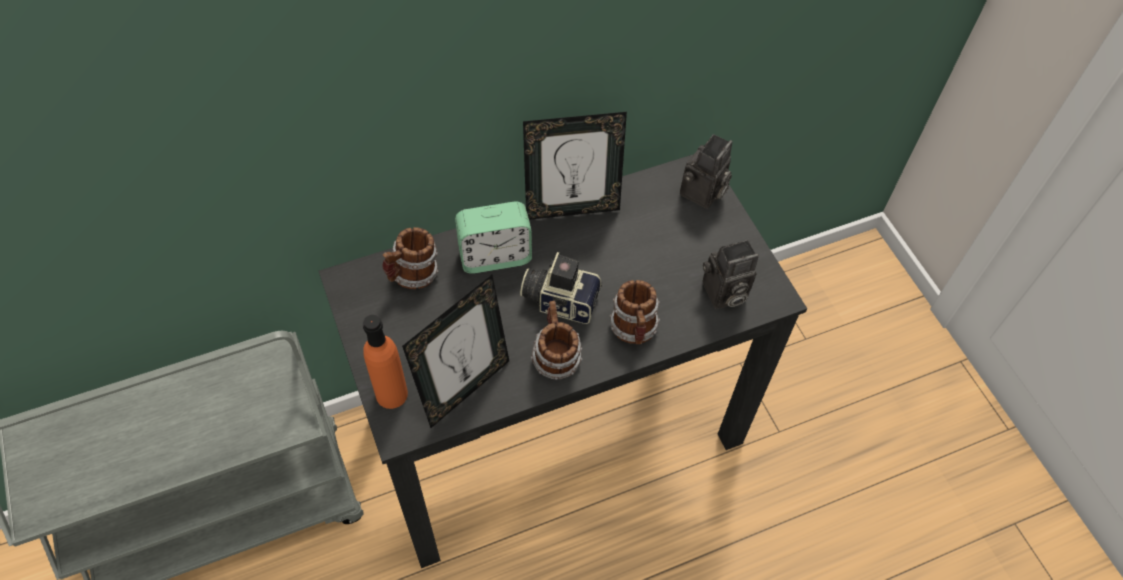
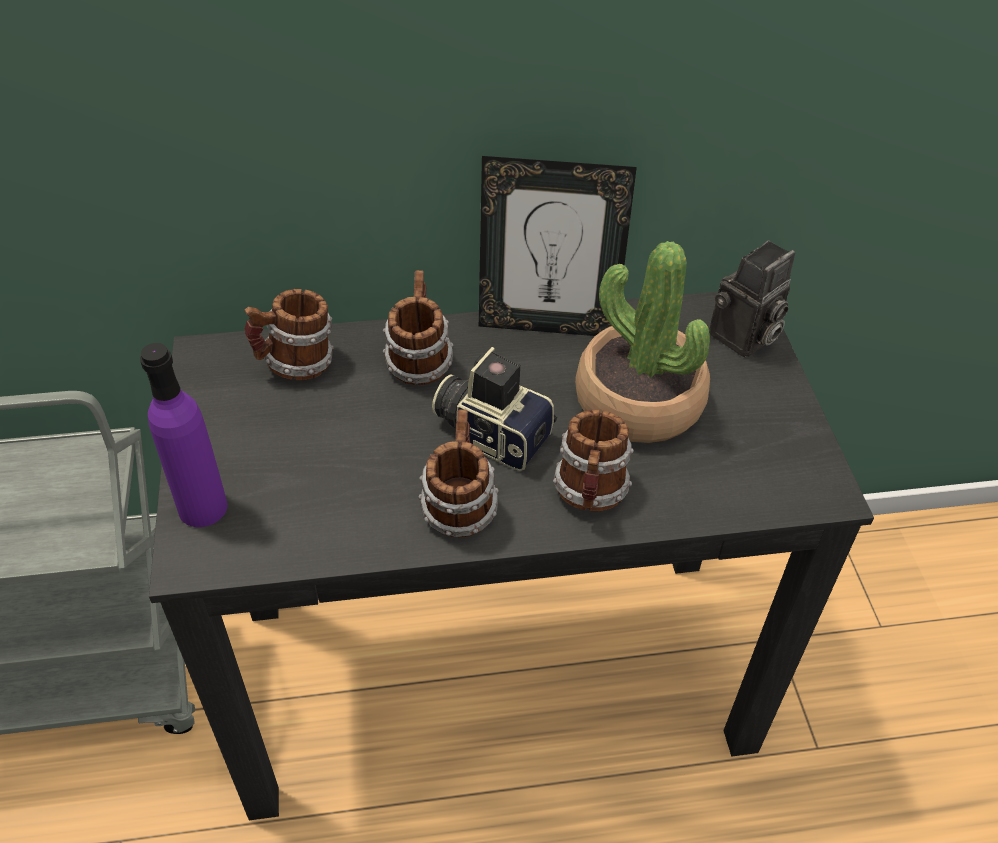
camera: 15 degrees right, 10 degrees down
orange bottle [363,315,408,409] -> purple bottle [140,343,227,527]
picture frame [402,275,509,428] -> none
alarm clock [455,201,532,274] -> mug [383,270,453,385]
camera [703,240,759,309] -> none
none -> potted plant [575,241,710,443]

